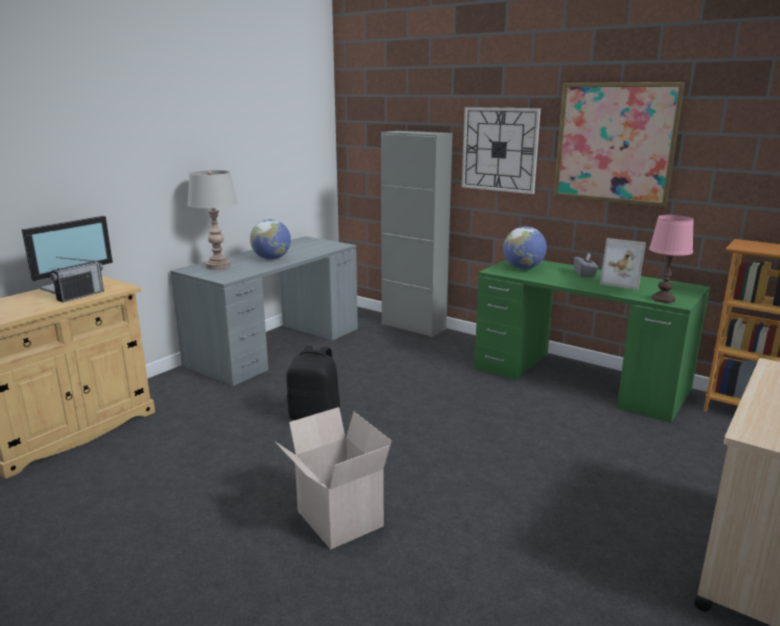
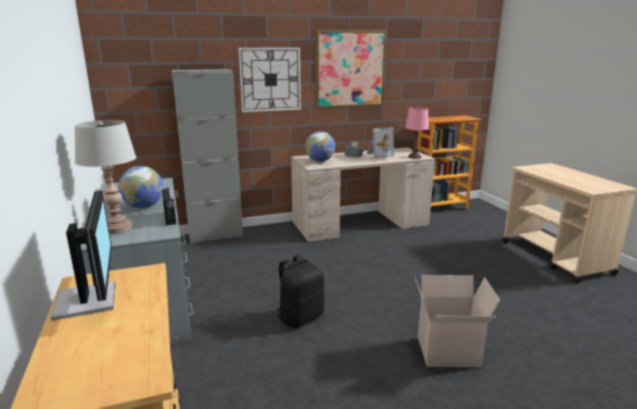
camera: 55 degrees left, 0 degrees up
radio [50,257,104,302] -> radio moved to [162,187,176,225]
green desk [474,259,710,423] -> beige desk [291,147,435,242]

